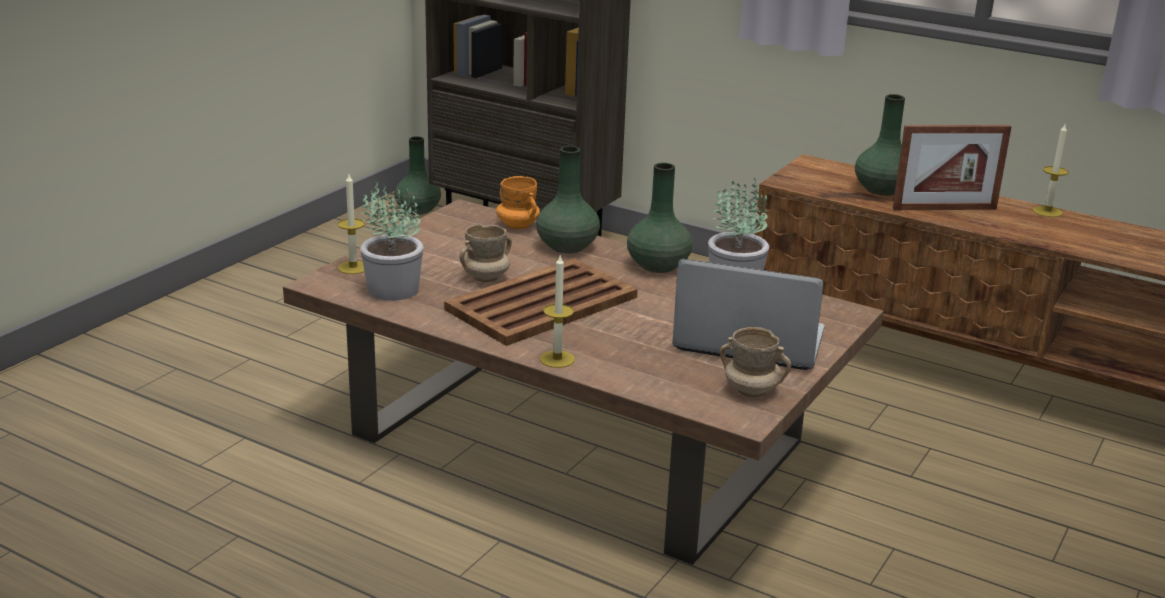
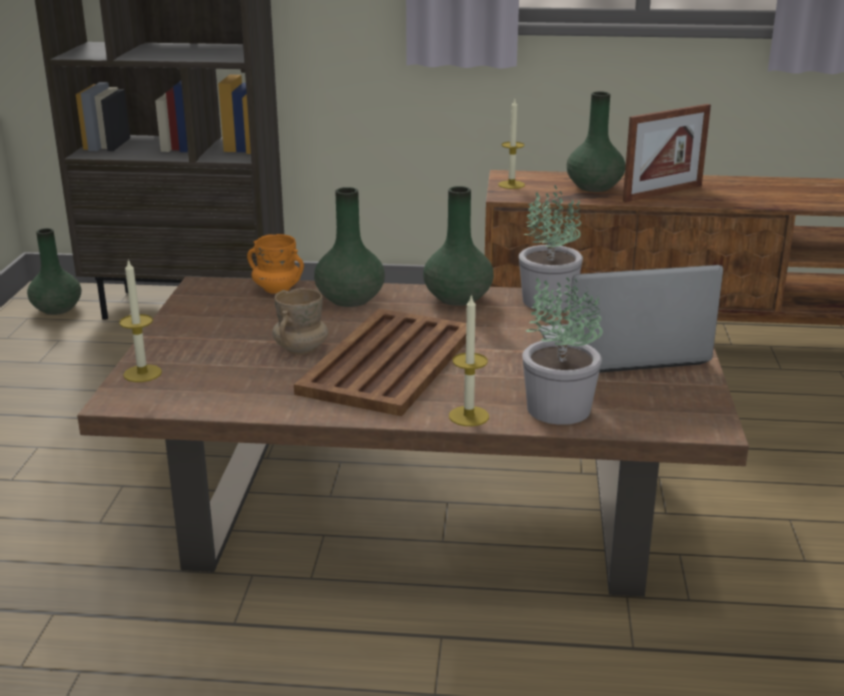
camera: 25 degrees left, 0 degrees up
potted plant [360,179,423,301] -> potted plant moved to [522,276,603,425]
beige mug [720,327,791,397] -> none
candle [1033,124,1069,217] -> candle moved to [498,99,525,189]

